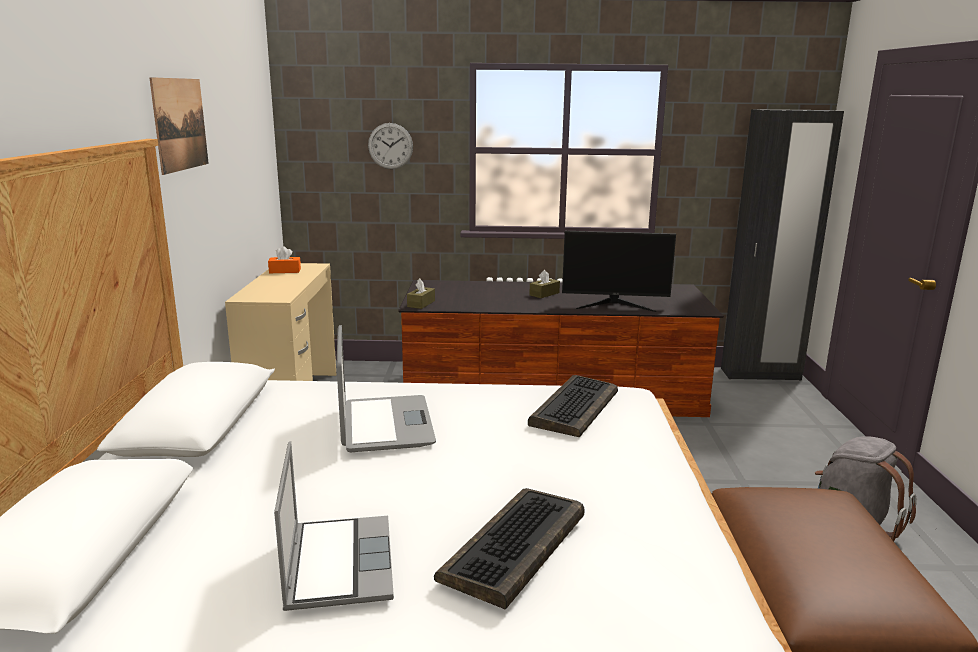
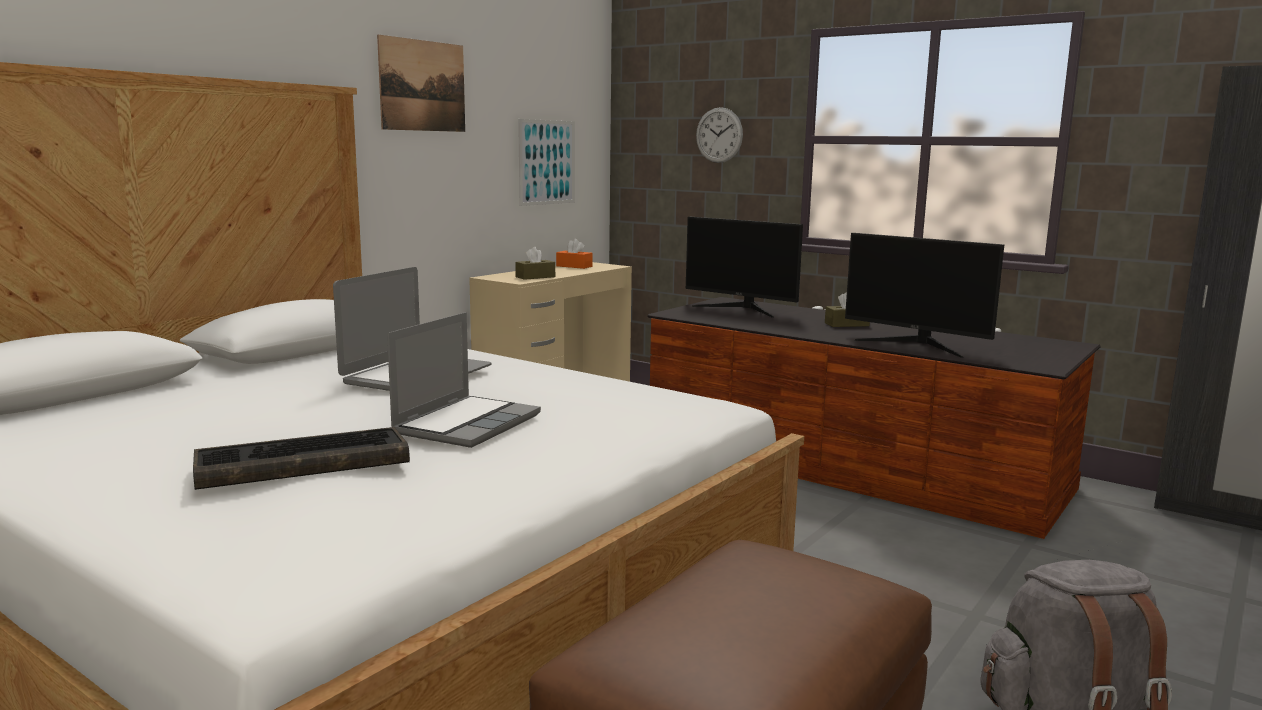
camera: 35 degrees right, 5 degrees down
laptop [274,441,394,611] -> laptop moved to [387,312,541,448]
brown tissue box [407,279,435,309] -> brown tissue box moved to [515,247,555,280]
keyboard [528,375,618,437] -> none
none -> picture [518,119,575,206]
none -> monitor [686,217,803,318]

